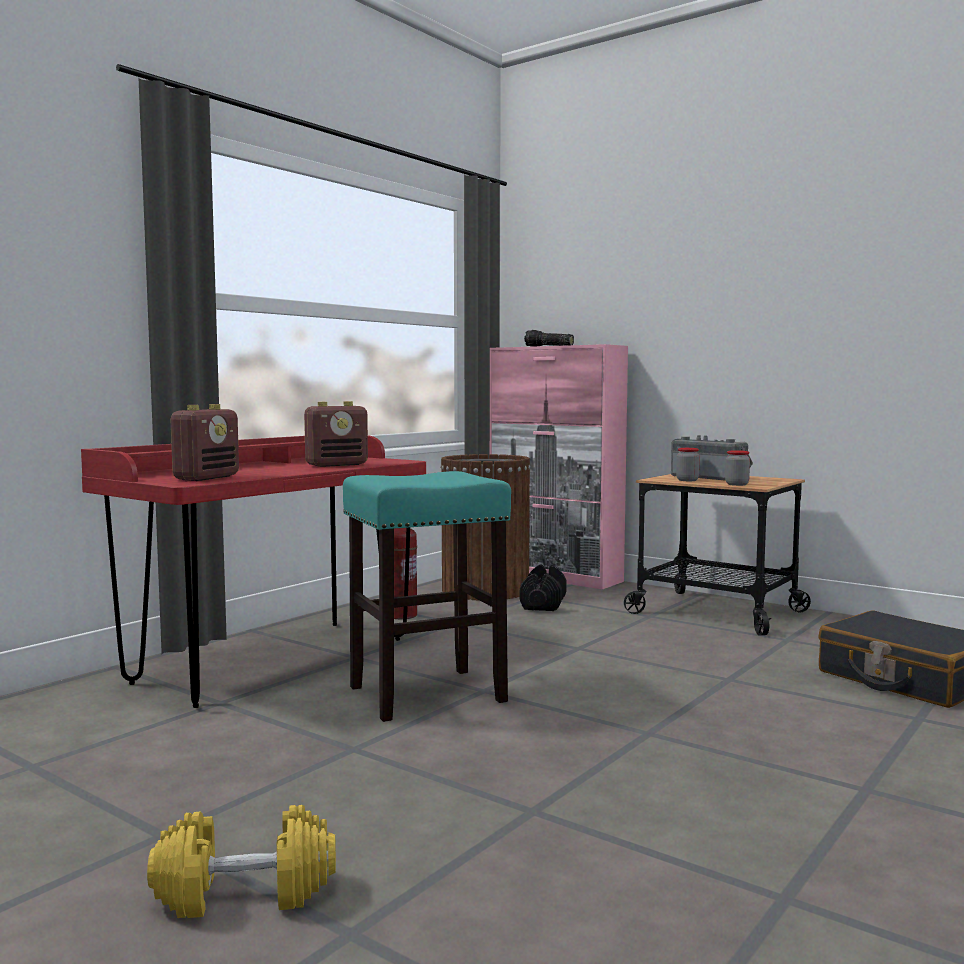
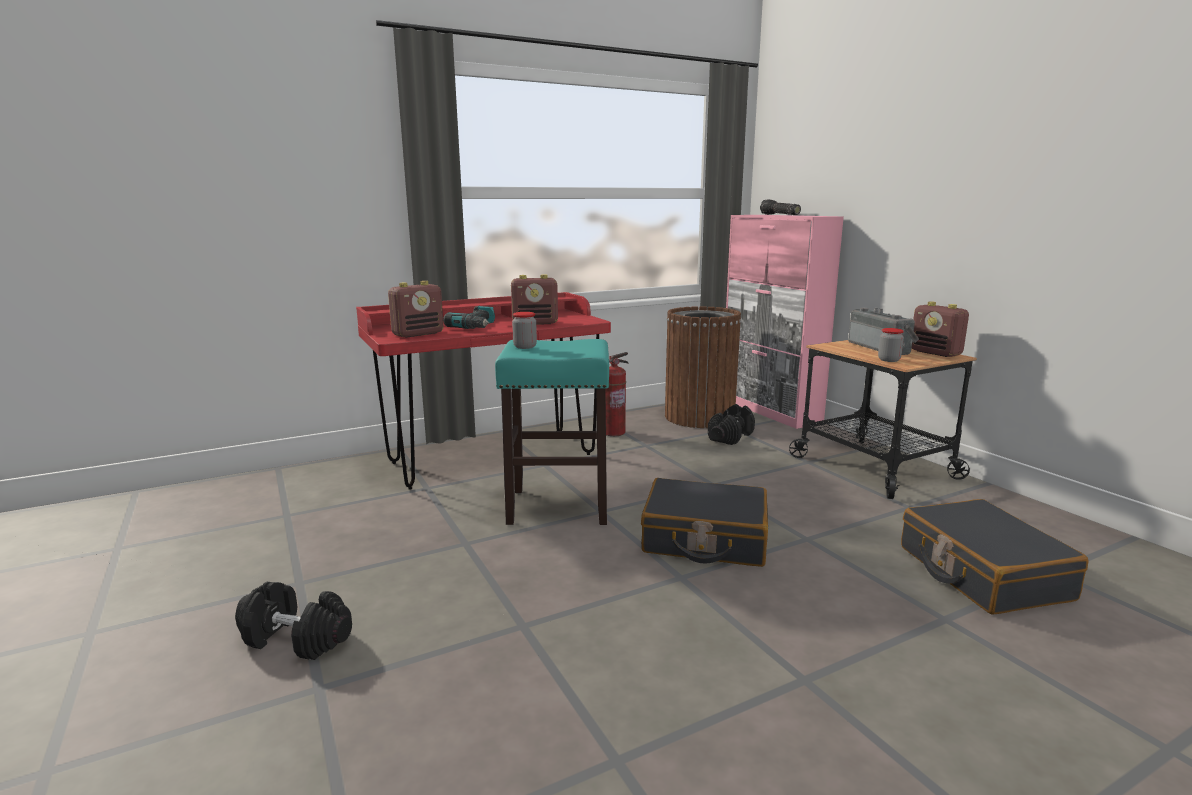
camera: 25 degrees right, 10 degrees up
yellow dumbbell [147,805,336,918] -> black dumbbell [235,582,352,660]
jar [676,448,700,481] -> jar moved to [512,312,537,349]
none -> power drill [443,306,495,329]
none -> black suitcase [641,478,768,567]
none -> radio [912,301,969,357]

